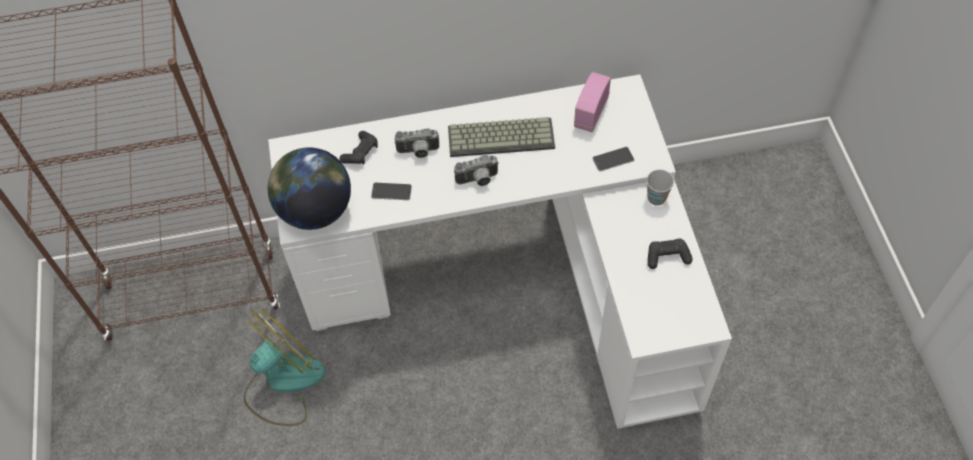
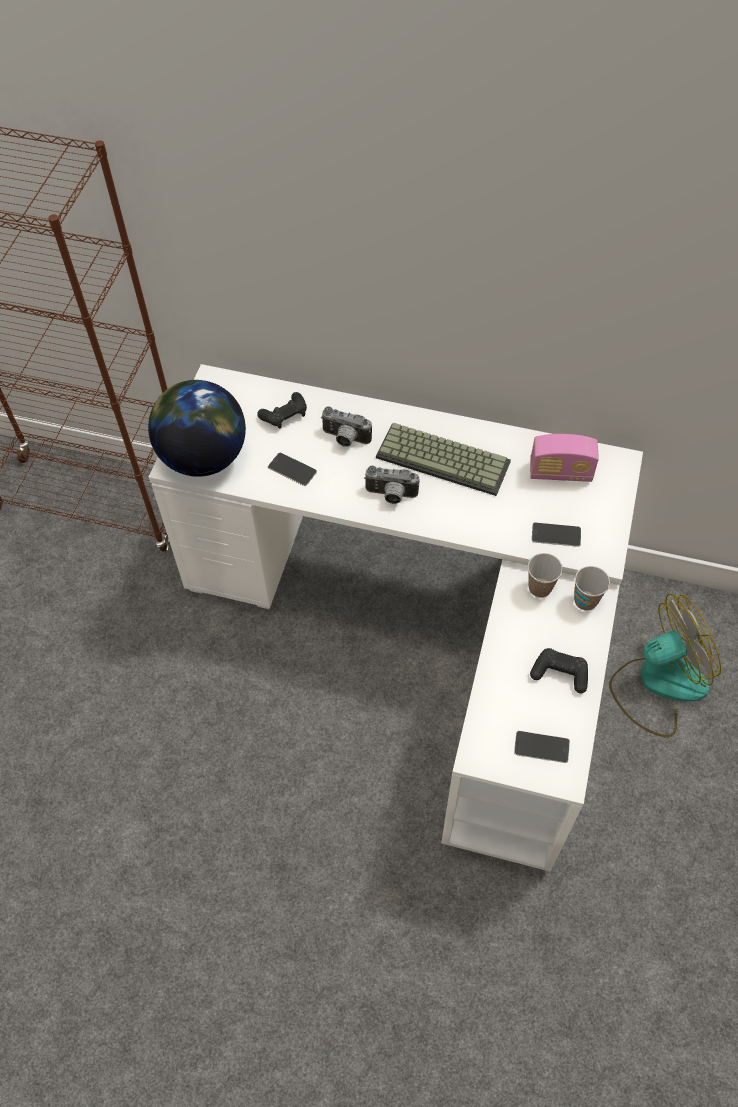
camera: 25 degrees right, 0 degrees up
fan [244,308,325,426] -> fan moved to [609,594,721,738]
radio [574,72,611,132] -> radio turned 135 degrees counterclockwise [530,434,599,482]
none -> phone [514,731,570,763]
none -> cup [528,553,563,598]

